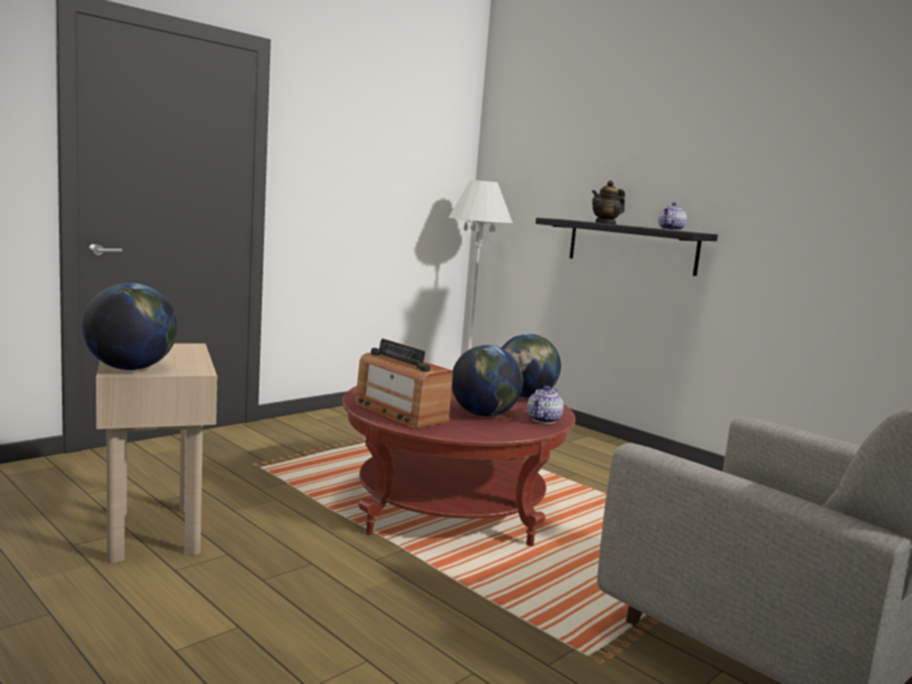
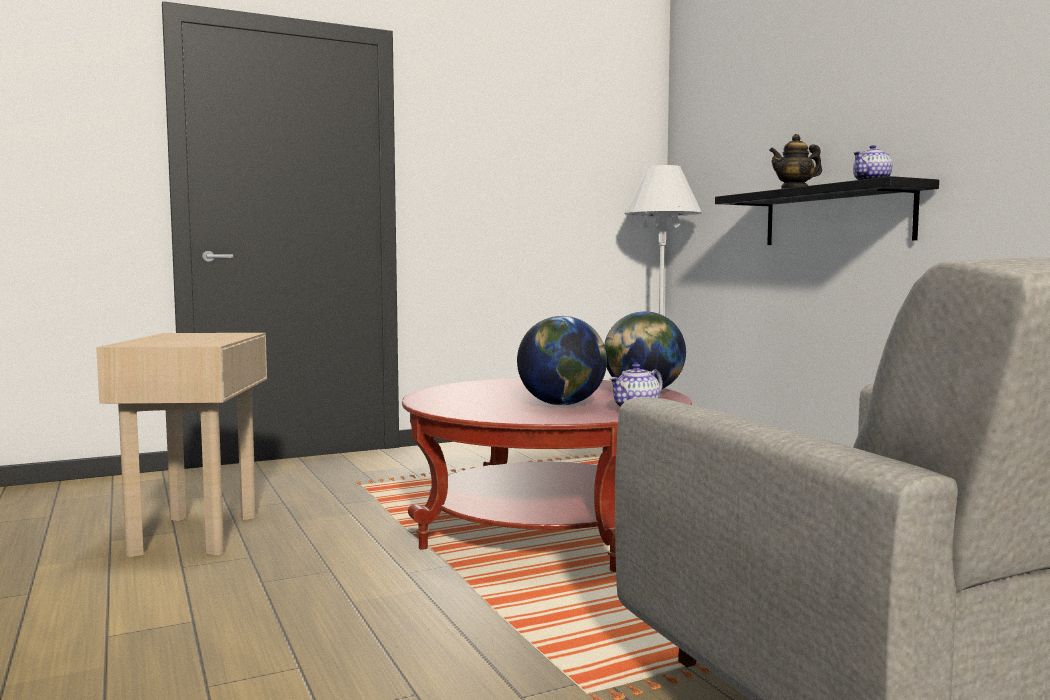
camera: 20 degrees right, 5 degrees down
globe [82,283,177,370] -> none
radio [354,339,453,429] -> none

